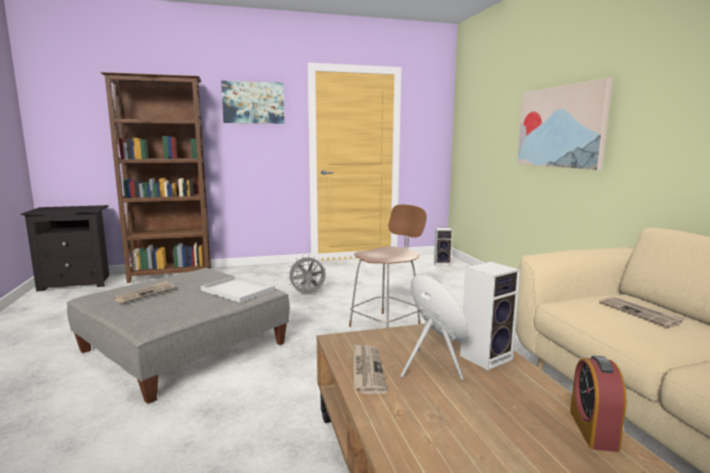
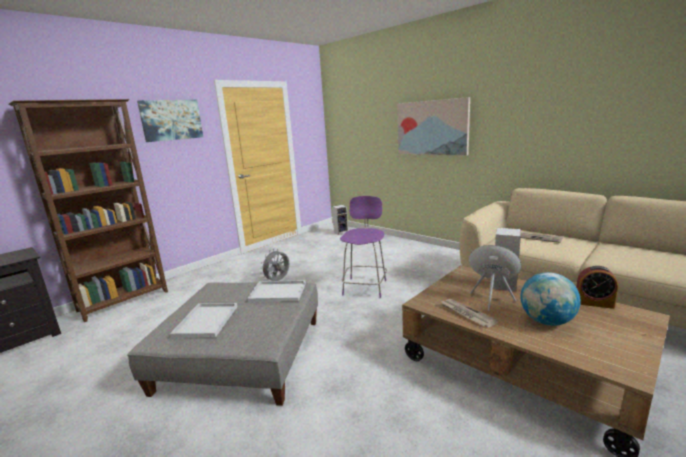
camera: 30 degrees left, 5 degrees up
newspaper [114,281,175,304] -> white tray [170,303,238,338]
brown stool [349,204,427,328] -> purple stool [340,196,387,298]
alarm clock [570,355,627,452] -> alarm clock turned 45 degrees counterclockwise [576,266,618,309]
none -> globe [521,272,581,326]

